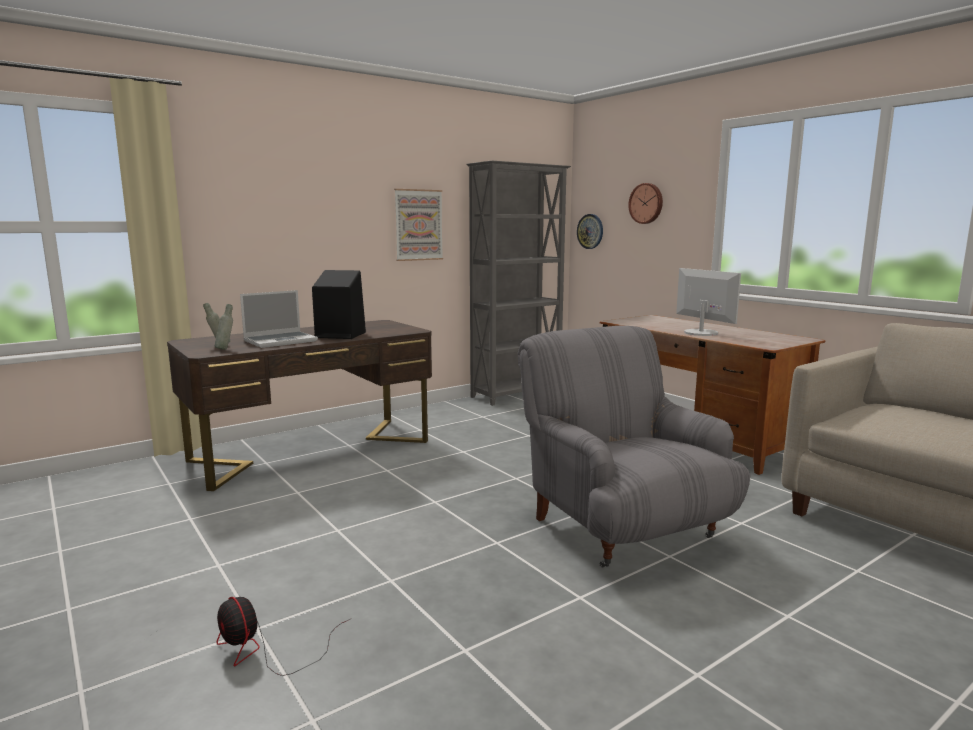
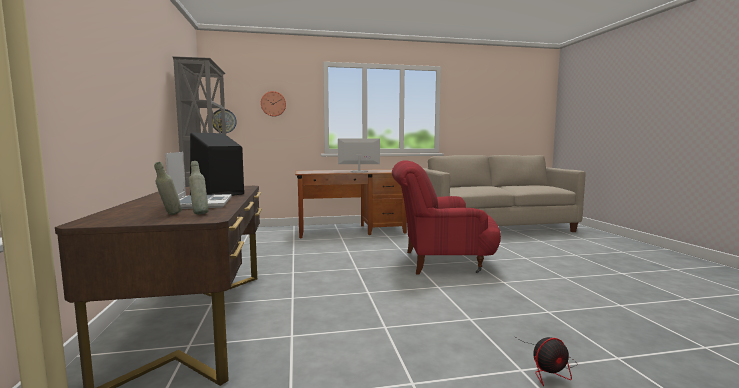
camera: 65 degrees left, 5 degrees down
picture [394,189,443,261] -> none
grey armchair [517,325,750,568] -> red armchair [392,160,501,274]

